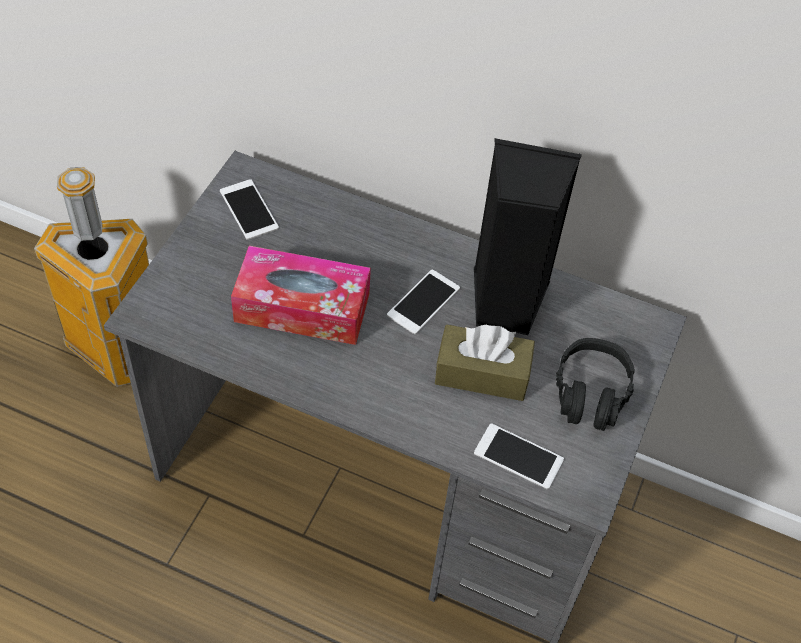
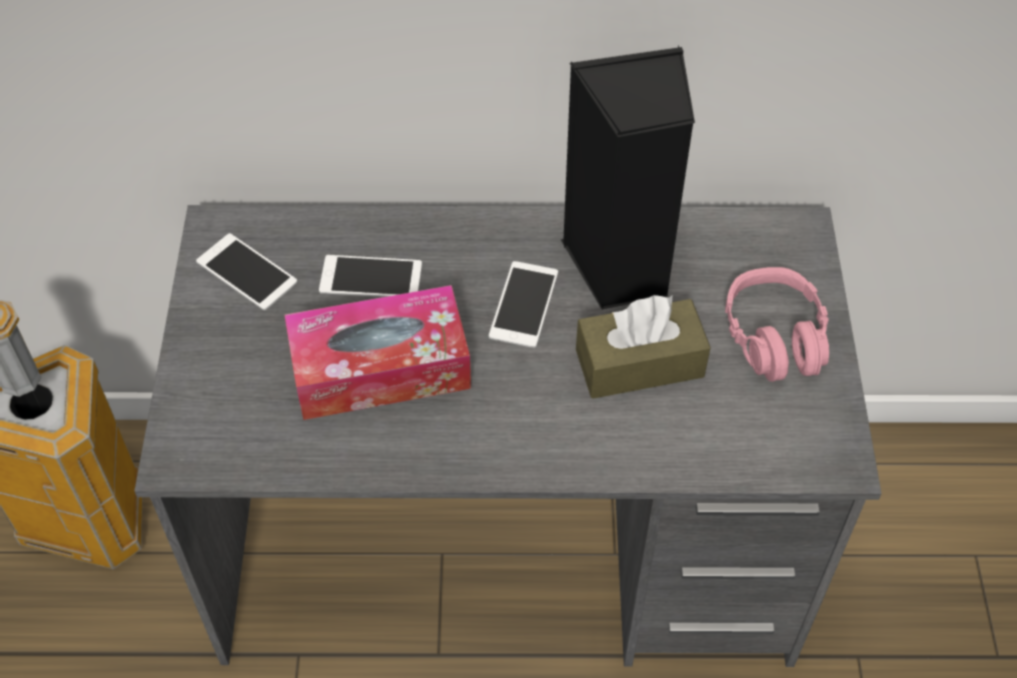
camera: 20 degrees left, 0 degrees up
phone [474,423,564,489] -> phone moved to [319,255,422,297]
black headphones [556,338,635,431] -> pink headphones [725,267,829,382]

